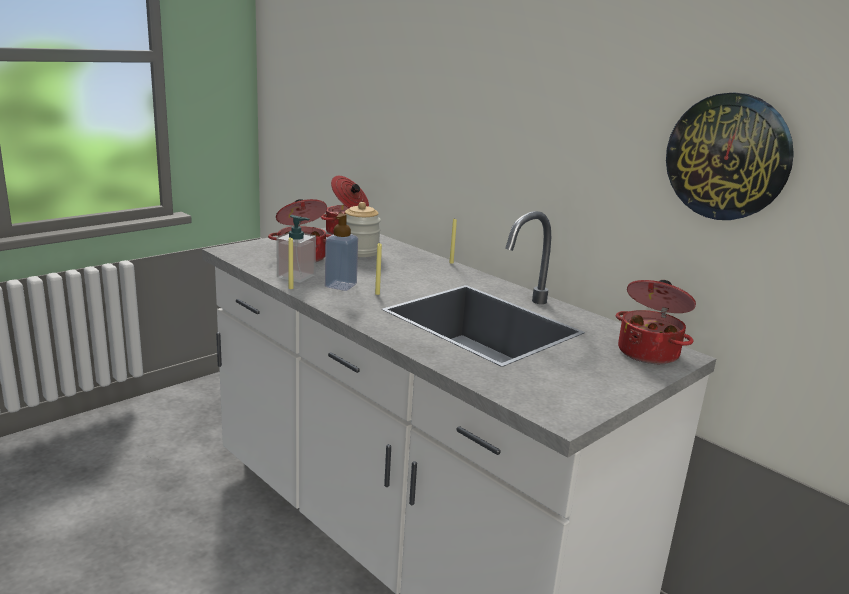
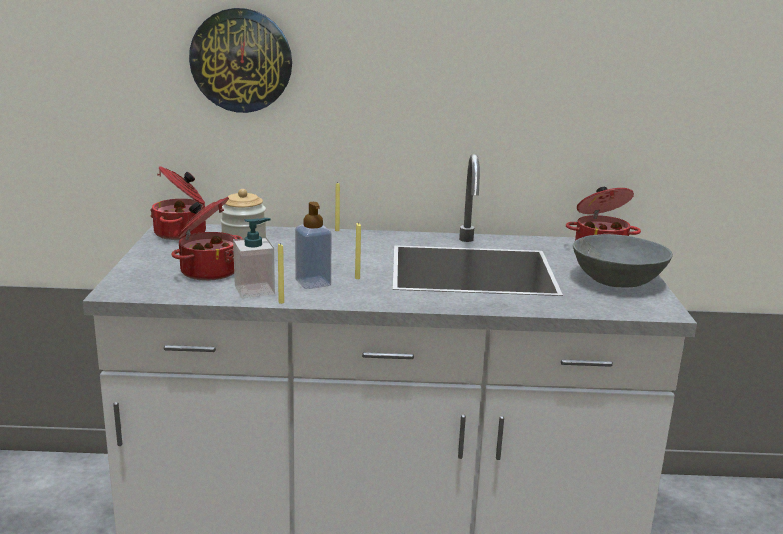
camera: 45 degrees left, 0 degrees up
wall clock [666,93,794,220] -> wall clock moved to [189,8,292,113]
none -> grey bowl [573,234,673,287]

